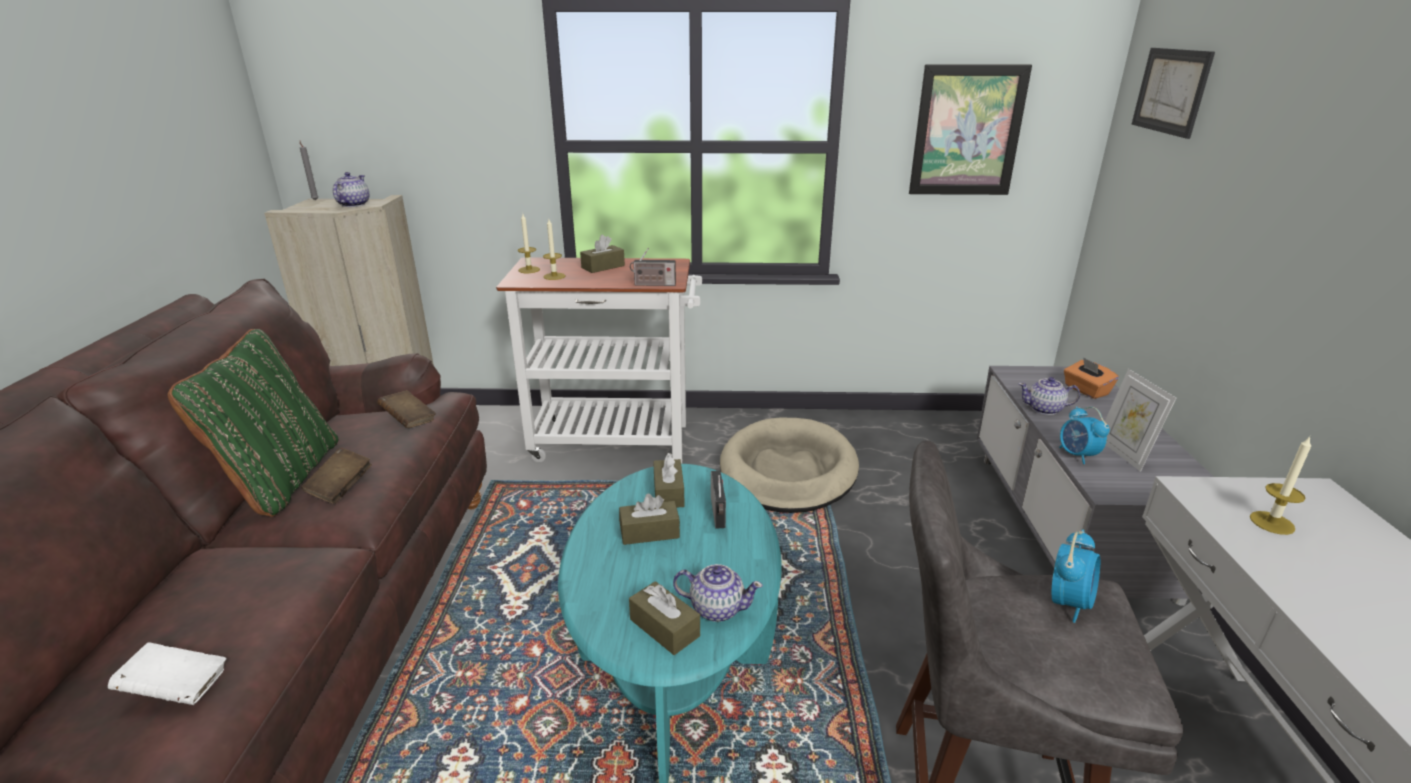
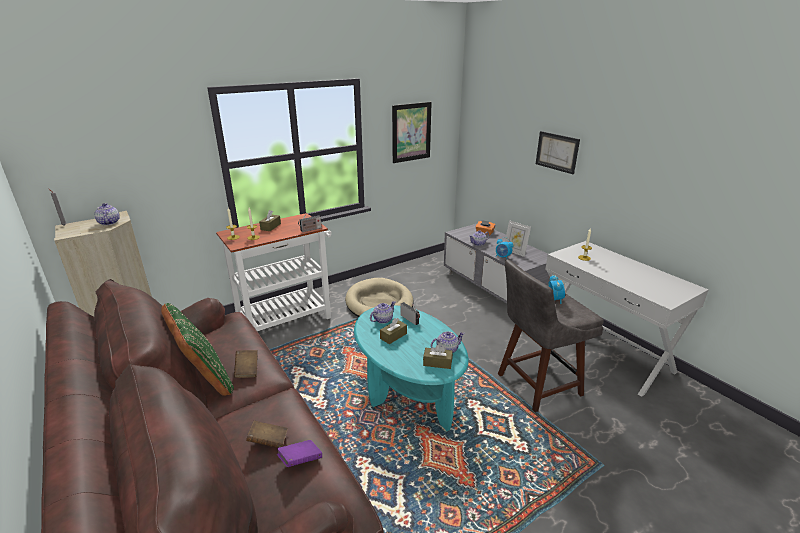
camera: 35 degrees left, 0 degrees up
white book [108,642,226,705] -> purple book [277,440,322,467]
brown book [377,390,436,428] -> brown book moved to [246,420,288,448]
brown tissue box [653,453,685,508] -> teapot [370,301,395,324]
picture [1132,48,1215,139] -> picture moved to [536,131,580,174]

